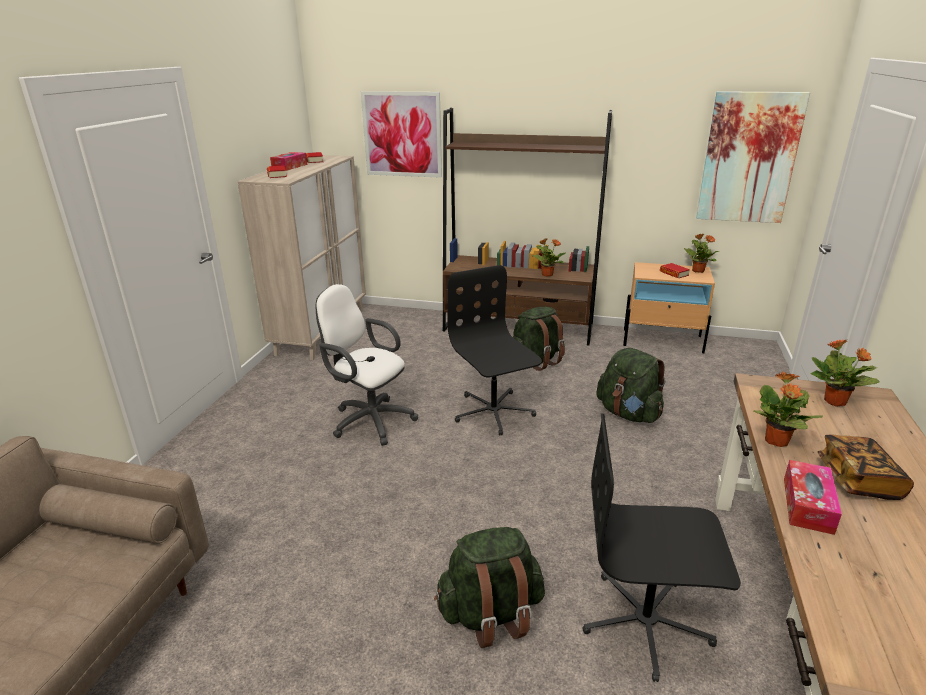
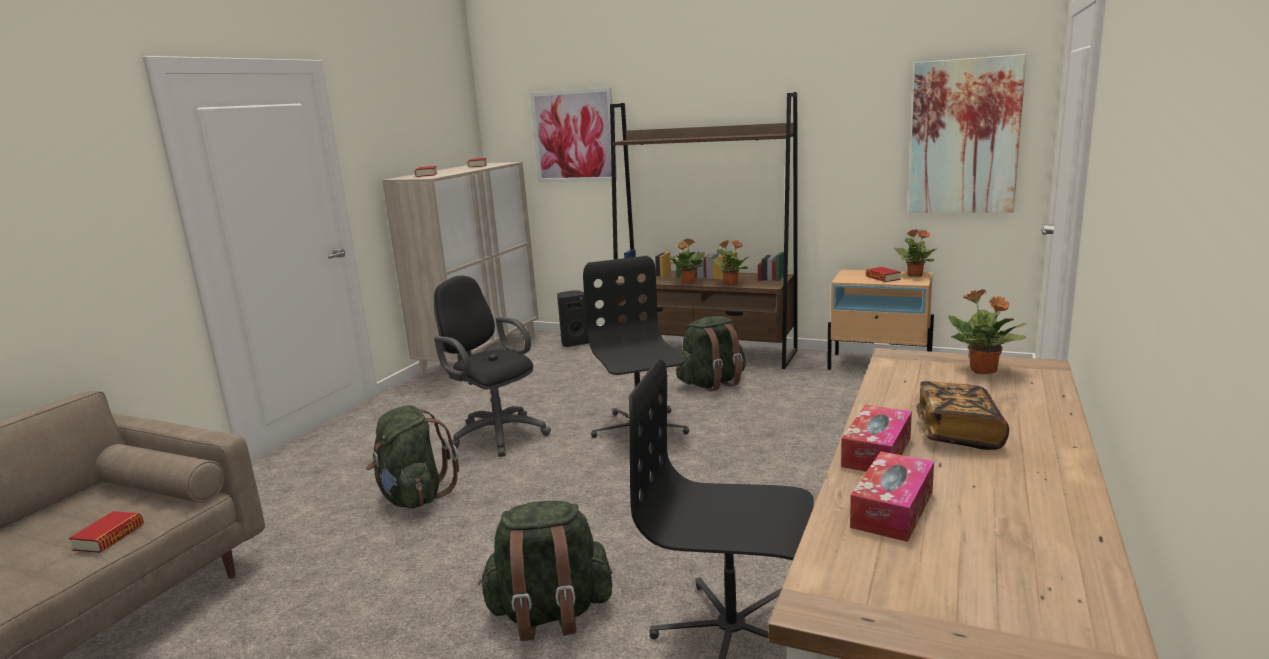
camera: 10 degrees right, 10 degrees down
tissue box [270,152,307,171] -> tissue box moved to [850,451,934,542]
white office chair [316,284,418,446] -> black office chair [434,275,551,457]
green backpack [597,348,665,423] -> green backpack moved to [366,405,459,509]
potted plant [753,372,823,447] -> potted plant moved to [668,239,705,284]
none -> book [69,511,144,553]
none -> black speaker [557,290,589,347]

